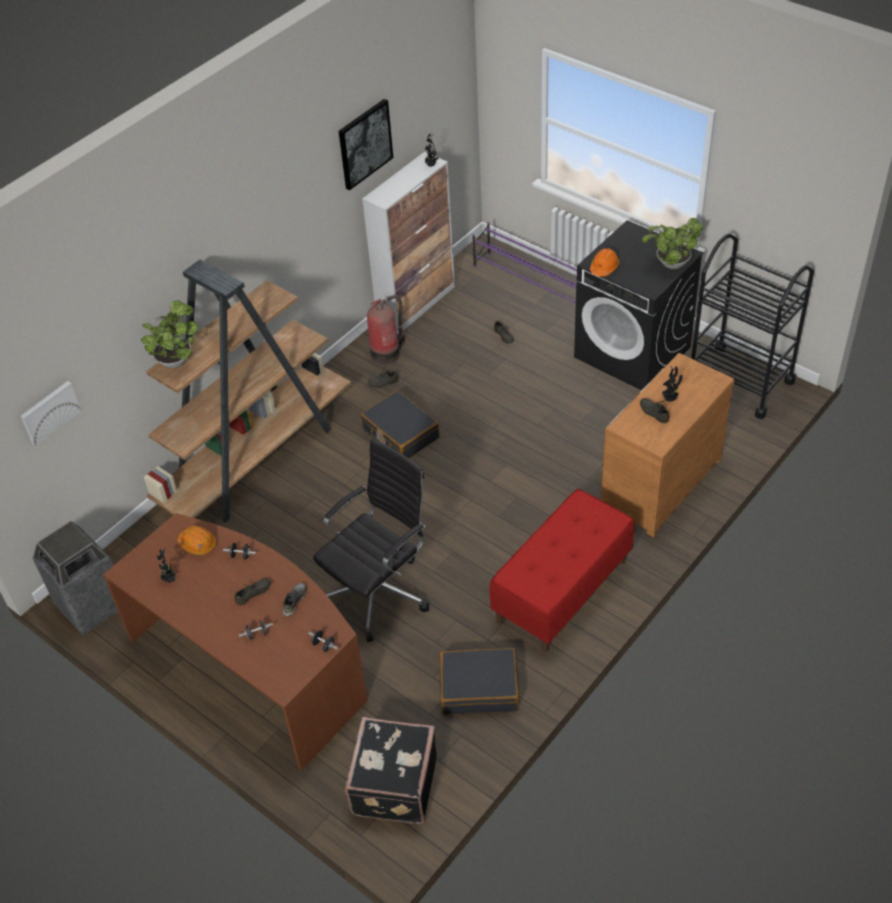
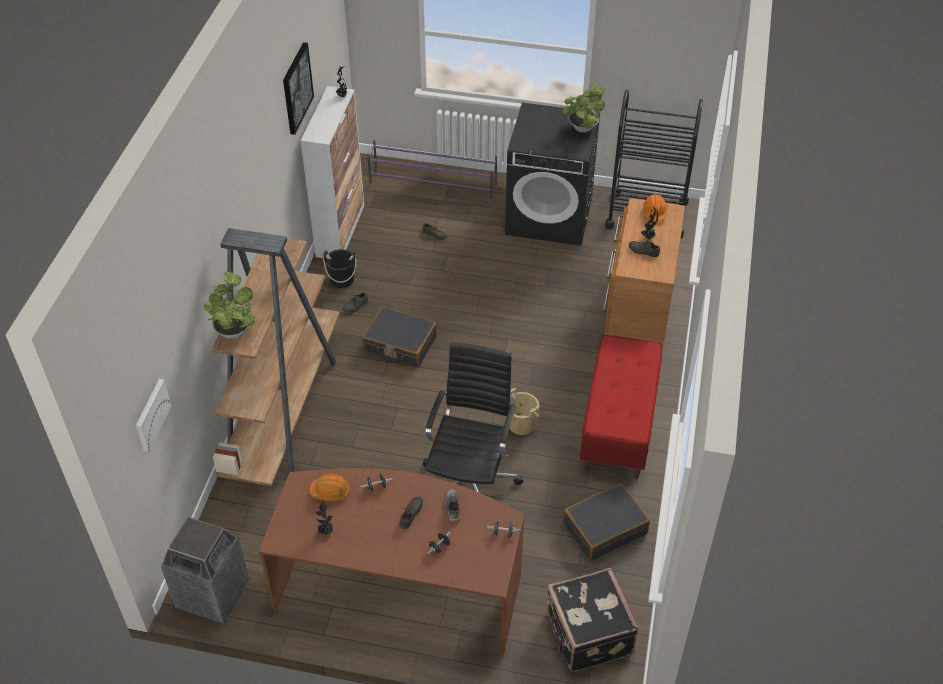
camera: 30 degrees left, 0 degrees up
fire extinguisher [367,295,405,365] -> black bucket [323,249,357,288]
orange hard hat [590,248,619,277] -> orange hard hat moved to [643,194,667,222]
none -> beige bucket [509,388,539,435]

